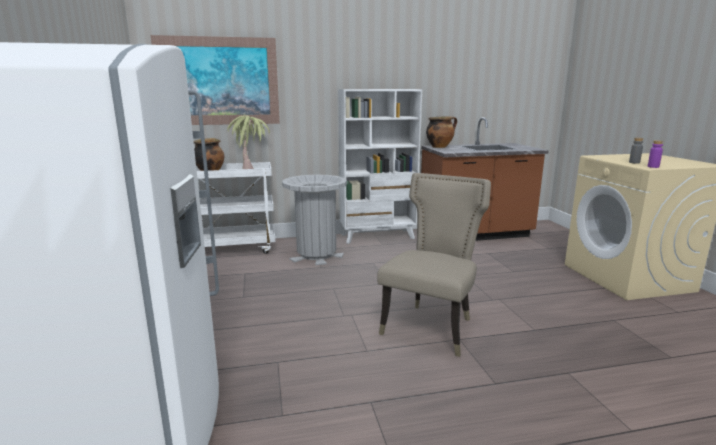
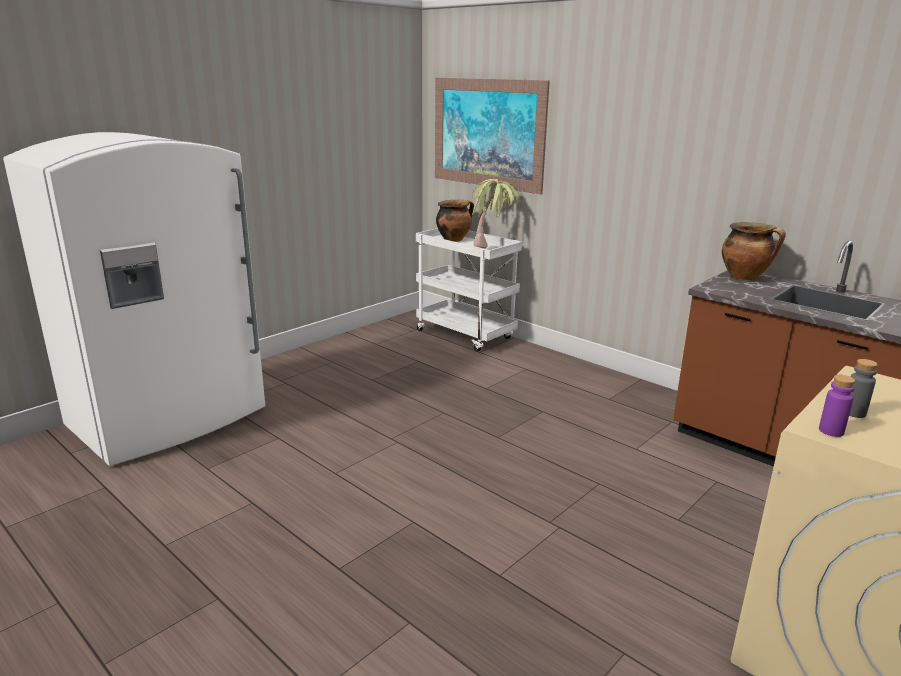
camera: 55 degrees right, 5 degrees up
grey trash can [282,174,347,265] -> none
white bookcase [338,89,422,244] -> none
beige chair [377,173,491,357] -> none

